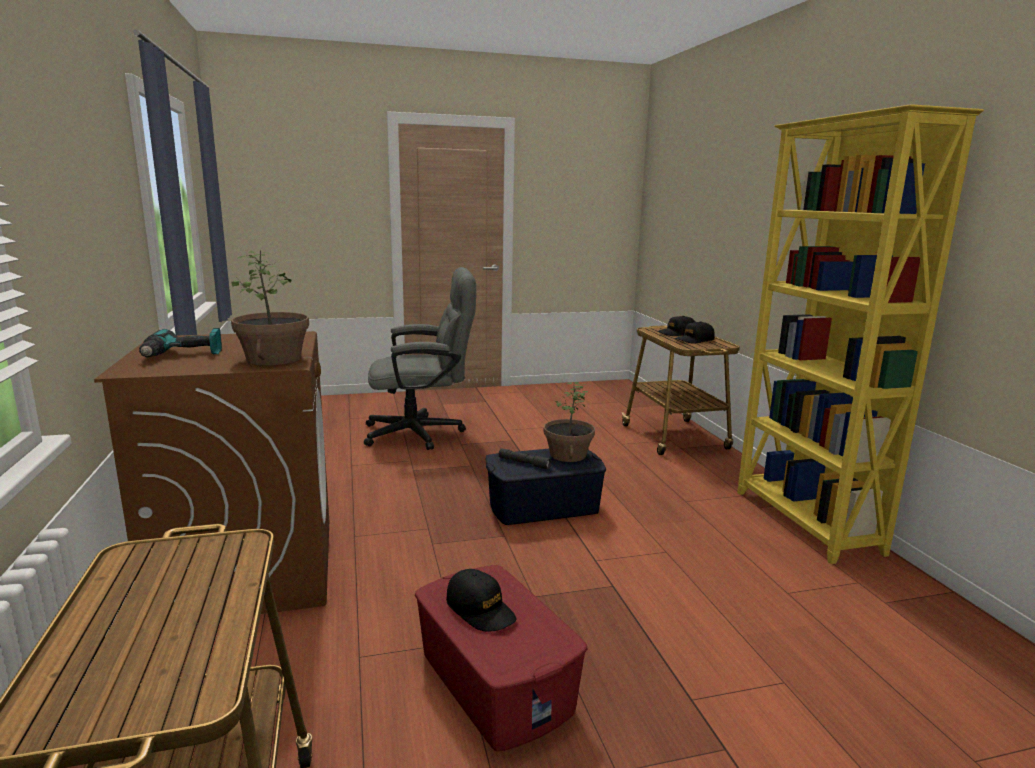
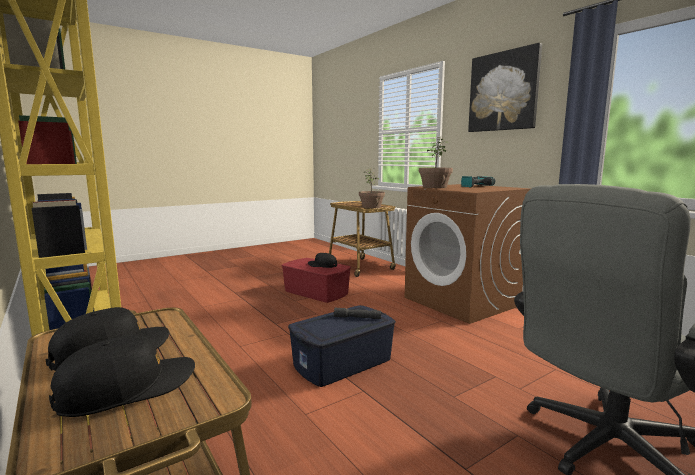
camera: 160 degrees right, 5 degrees down
potted plant [544,382,595,462] -> potted plant moved to [359,168,385,208]
none -> picture [468,43,542,132]

